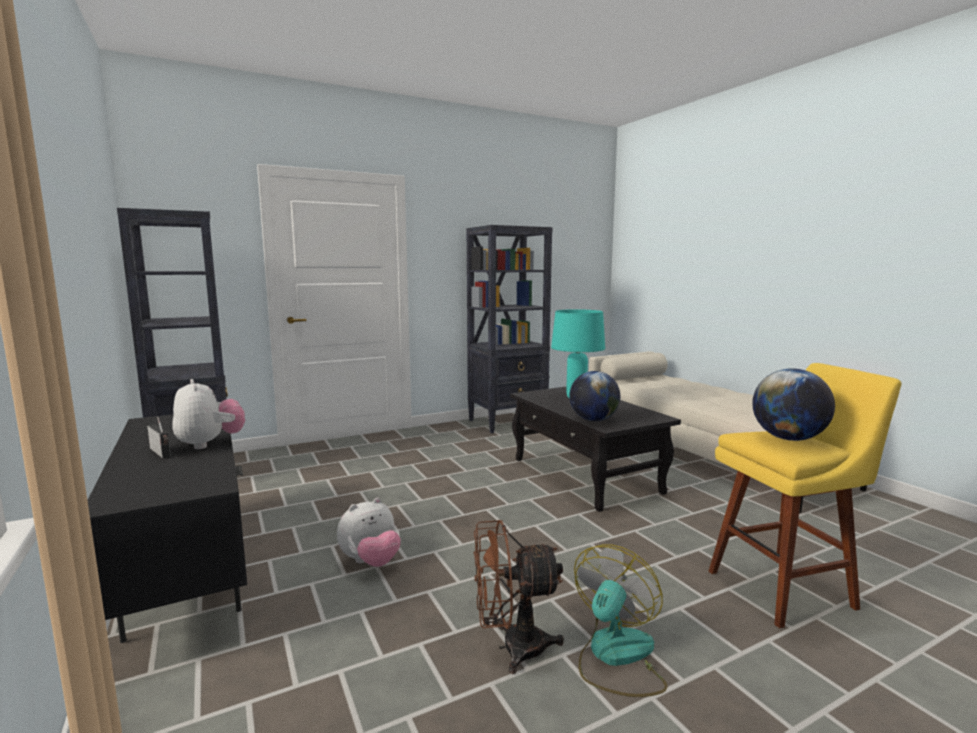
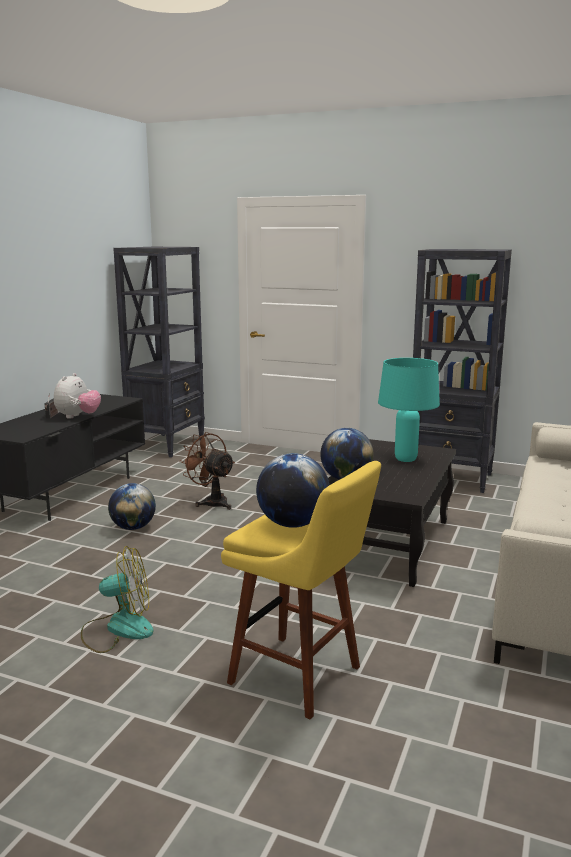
camera: 50 degrees right, 5 degrees up
plush toy [337,498,401,567] -> globe [108,483,156,530]
brown fan [473,520,564,674] -> brown fan moved to [179,432,235,510]

